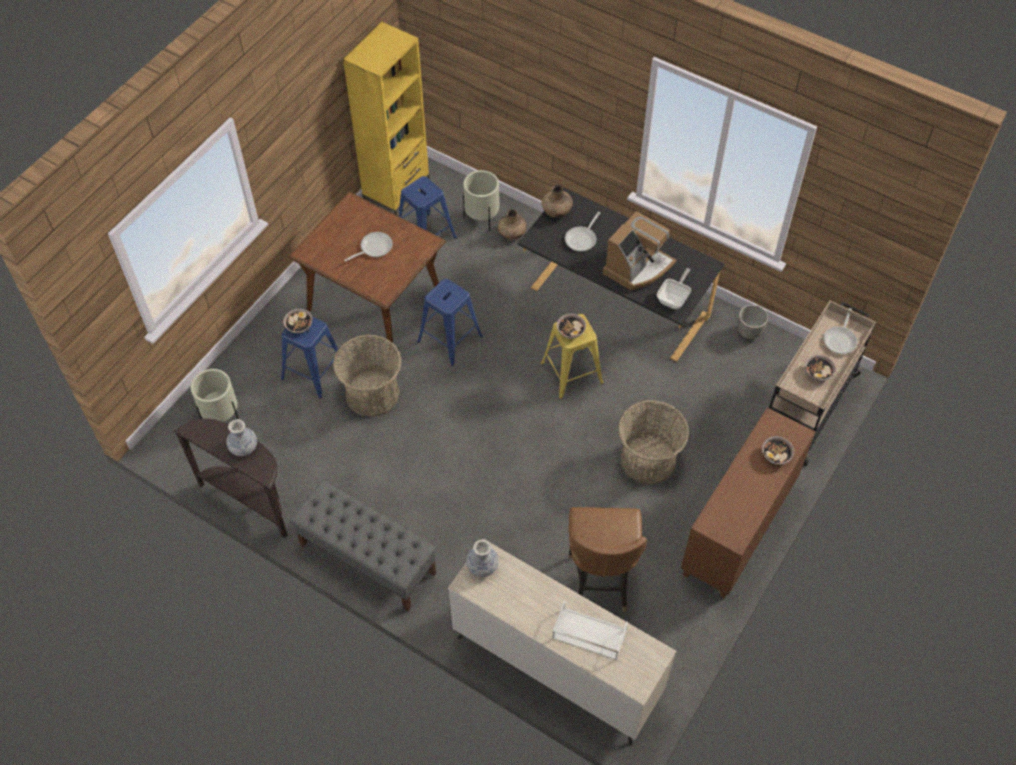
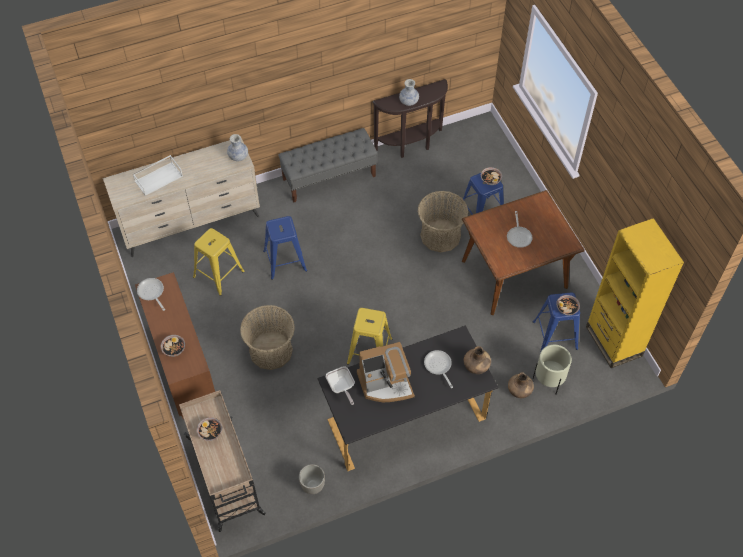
camera: 125 degrees right, 0 degrees up
beige planter [191,369,239,422] -> none
blue stool [417,279,483,366] -> blue stool moved to [263,216,307,280]
bowl [557,314,586,339] -> bowl moved to [556,295,580,315]
brown chair [568,507,647,612] -> yellow stool [193,228,245,296]
coffee machine [603,211,677,290] -> coffee machine turned 90 degrees counterclockwise [357,342,415,403]
frying pan [823,308,857,354] -> frying pan moved to [137,278,165,311]

